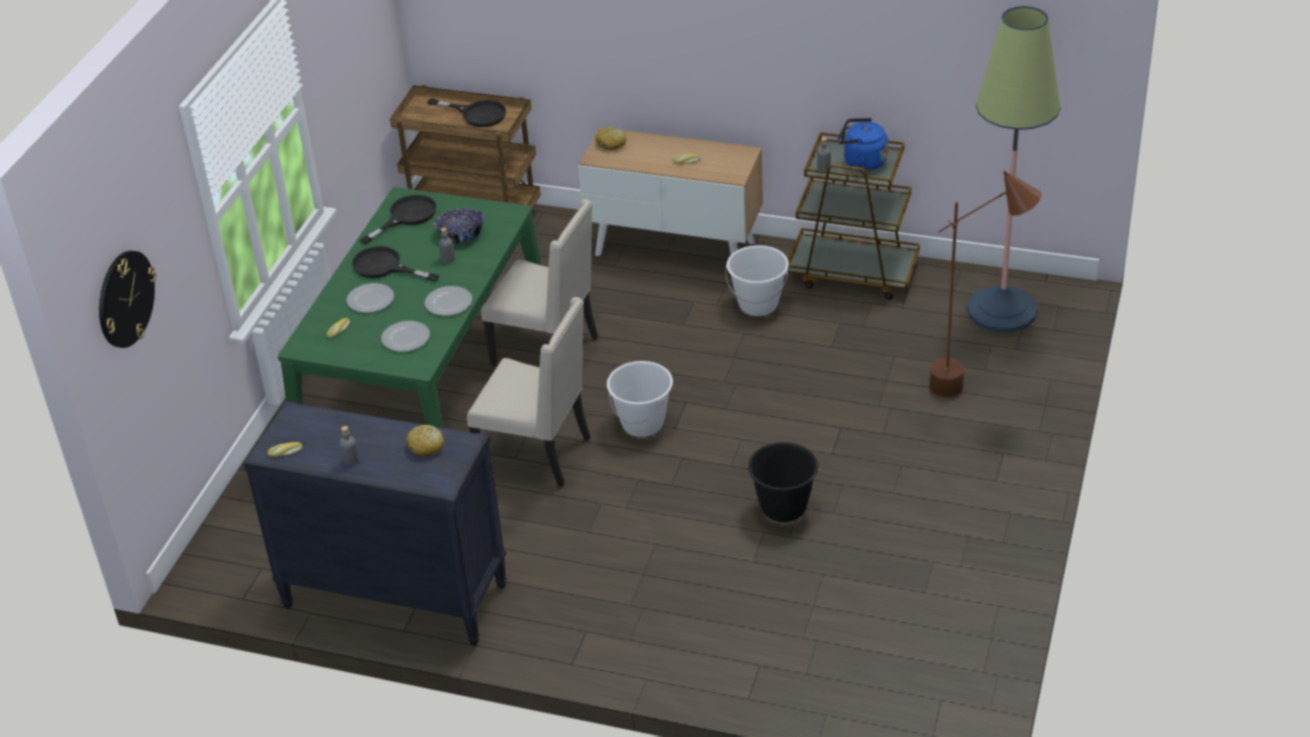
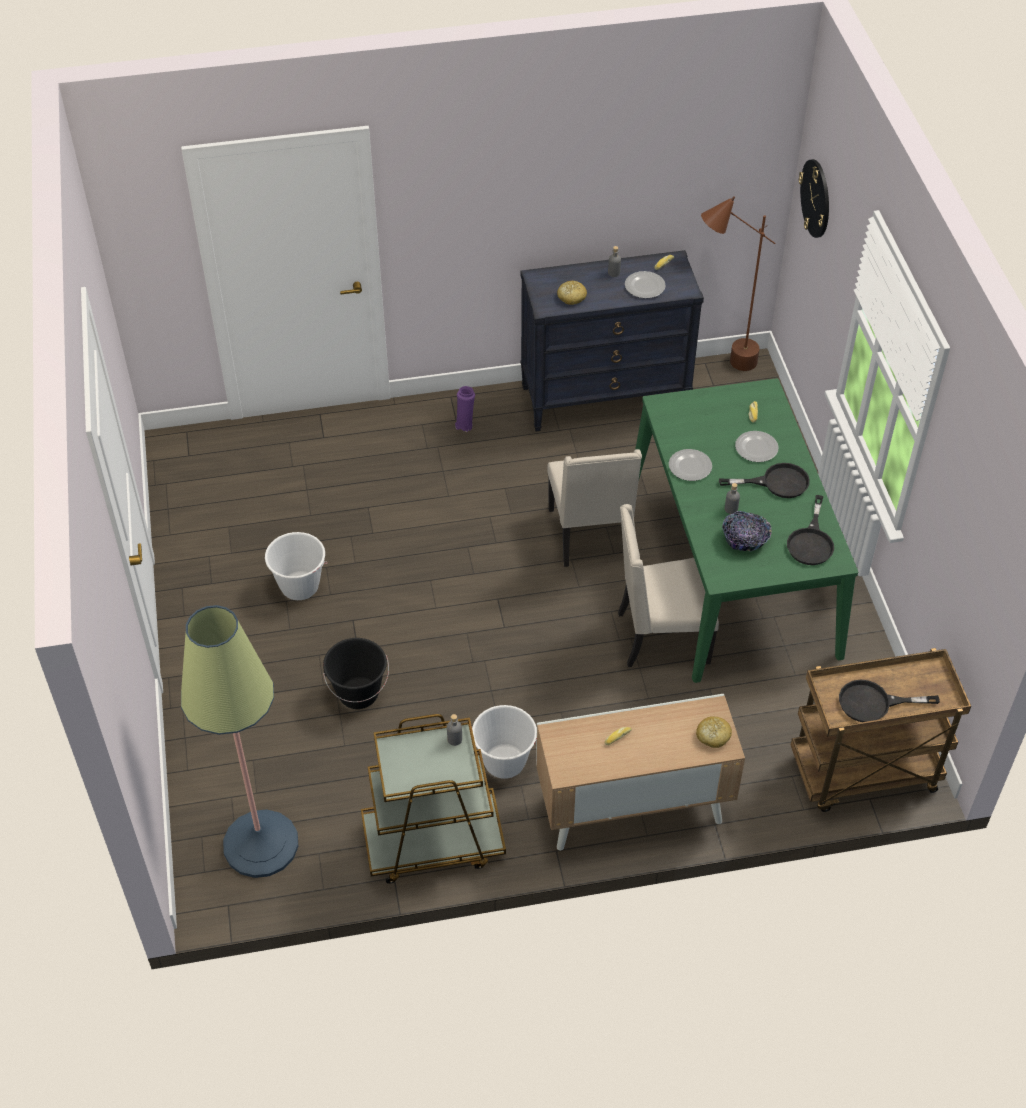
camera: 150 degrees right, 10 degrees up
plate [381,321,430,352] -> plate moved to [625,271,666,298]
beige chair [467,297,590,487] -> beige chair turned 90 degrees counterclockwise [547,449,642,567]
white bucket [607,361,673,437] -> white bucket moved to [265,532,328,600]
black bucket [747,442,820,522] -> black bucket moved to [323,638,389,709]
blue kettle [838,118,888,171] -> none
brown floor lamp [929,170,1042,397] -> brown floor lamp moved to [701,197,776,371]
none -> purple vase [455,386,475,432]

